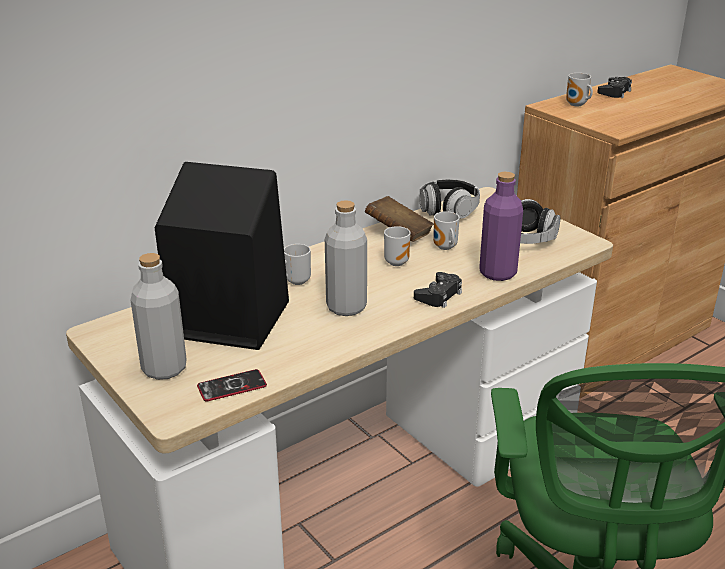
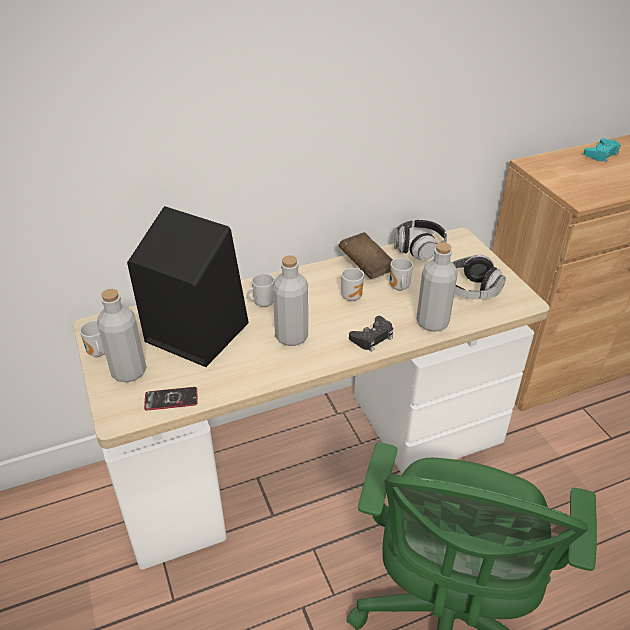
camera: 15 degrees right, 10 degrees up
purple bottle [480,172,523,281] -> grey bottle [416,242,458,332]
mug [566,73,593,107] -> mug moved to [80,320,105,357]
black game controller [597,77,632,98] -> turquoise game controller [584,138,621,162]

